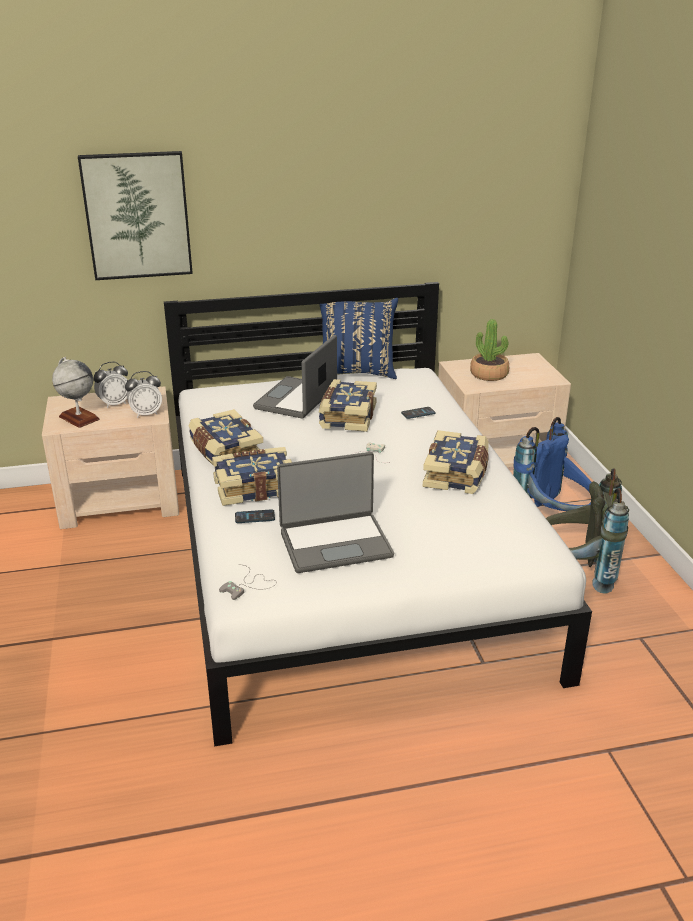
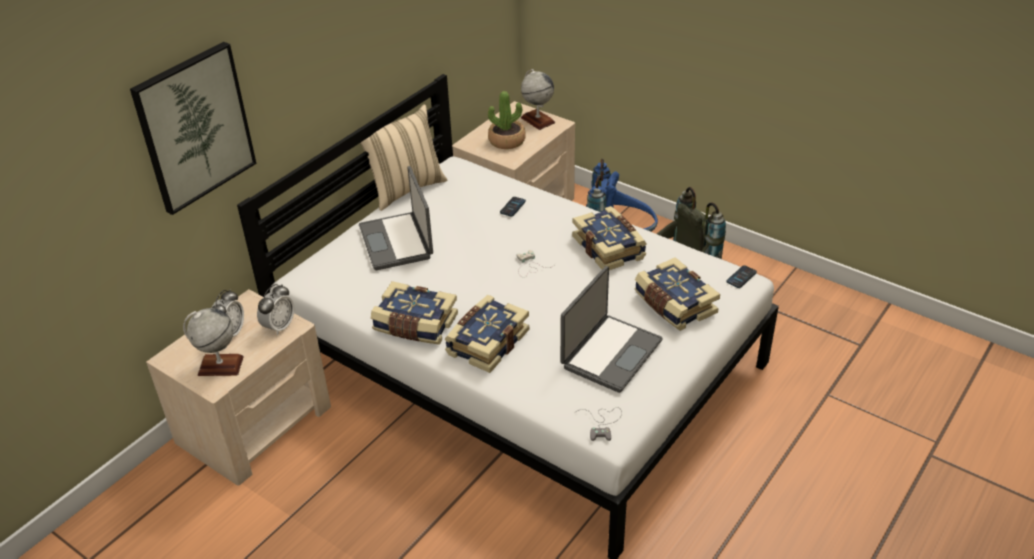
camera: 40 degrees left, 10 degrees up
phone [235,509,275,523] -> phone moved to [726,265,757,288]
book [319,379,377,432] -> book moved to [635,257,720,331]
blue pillow [320,298,398,379] -> beige pillow [360,105,448,211]
none -> globe [521,69,555,130]

